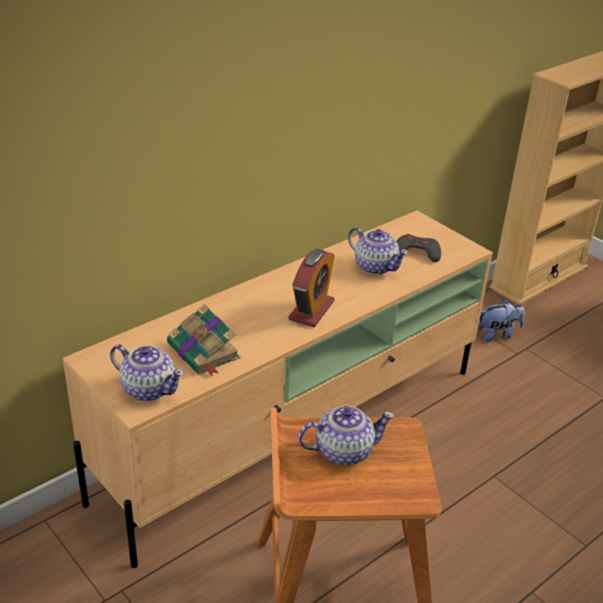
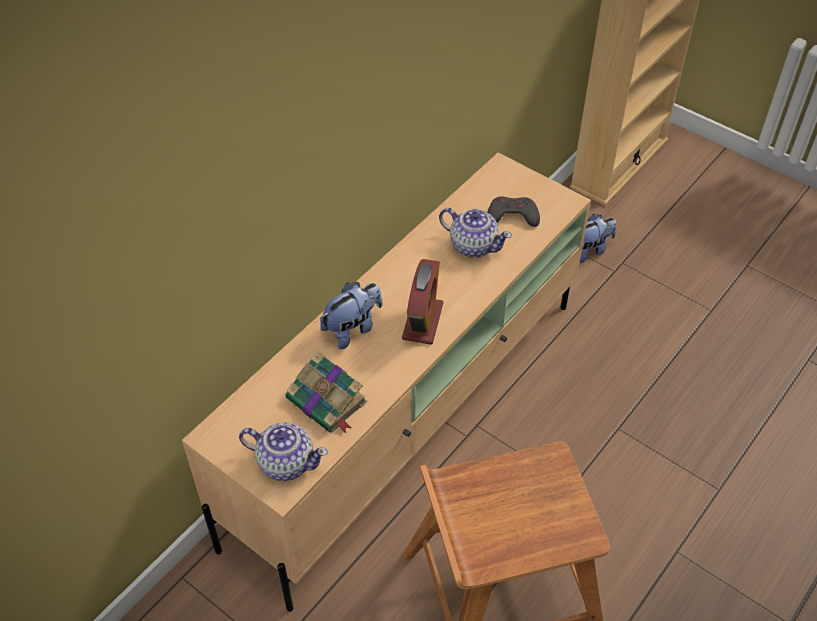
camera: 10 degrees left, 15 degrees up
teapot [298,405,395,466] -> none
none -> plush toy [320,282,383,349]

